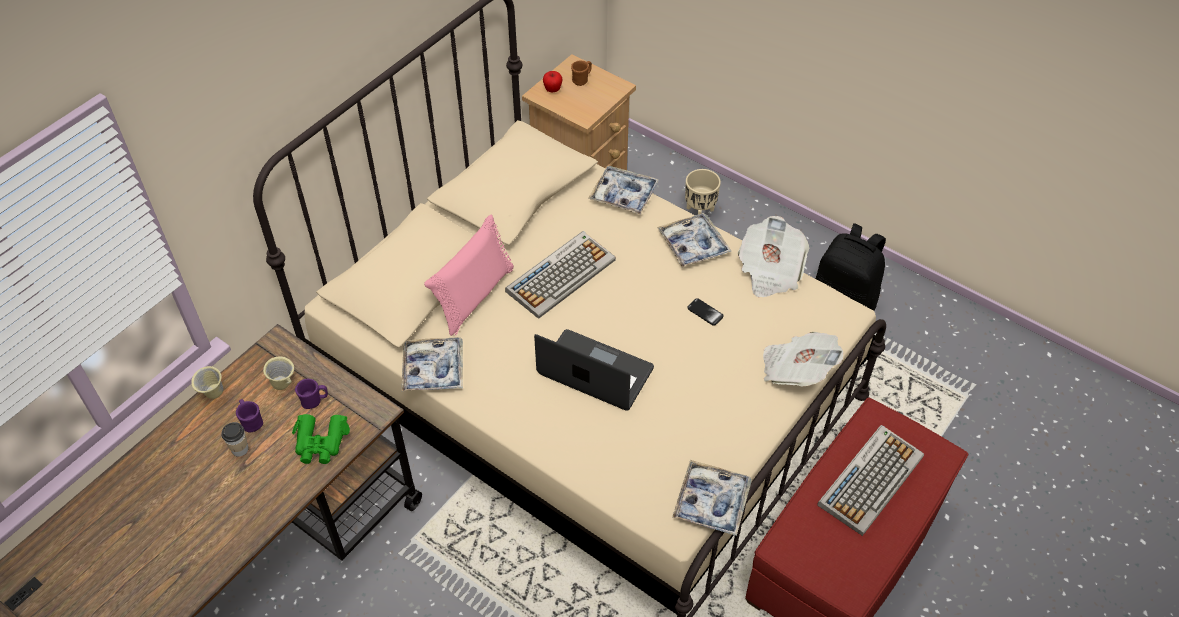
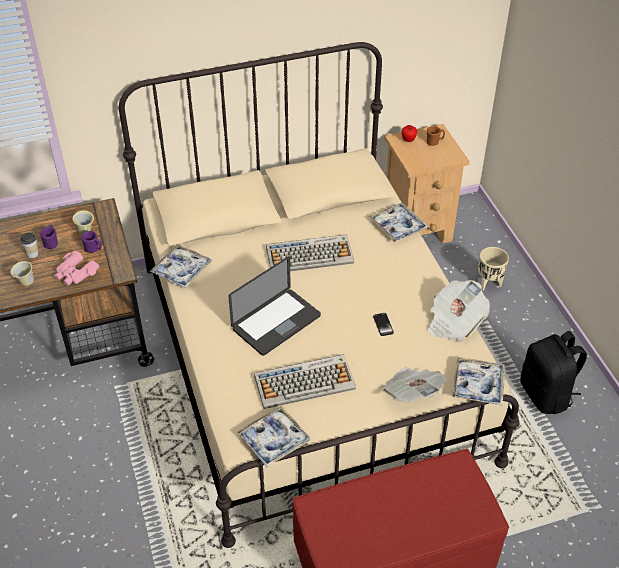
camera: 35 degrees right, 5 degrees down
beige mug [191,366,223,399] -> beige mug moved to [11,261,34,286]
green binoculars [292,414,350,464] -> pink binoculars [54,251,99,286]
pink pillow [424,215,514,336] -> none
laptop [534,329,654,411] -> laptop turned 75 degrees clockwise [228,256,321,356]
tray [657,213,732,267] -> tray moved to [452,357,506,405]
keyboard [817,425,924,536] -> keyboard moved to [254,354,356,409]

